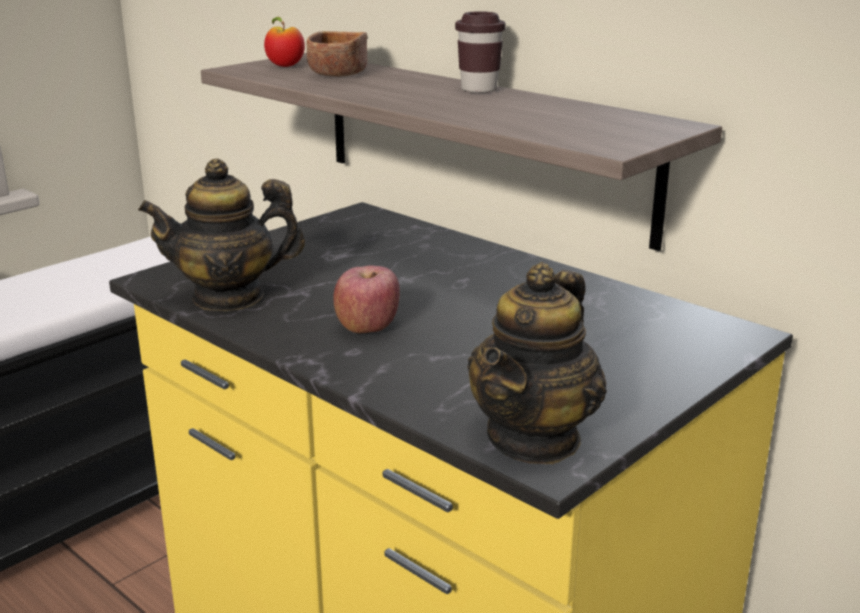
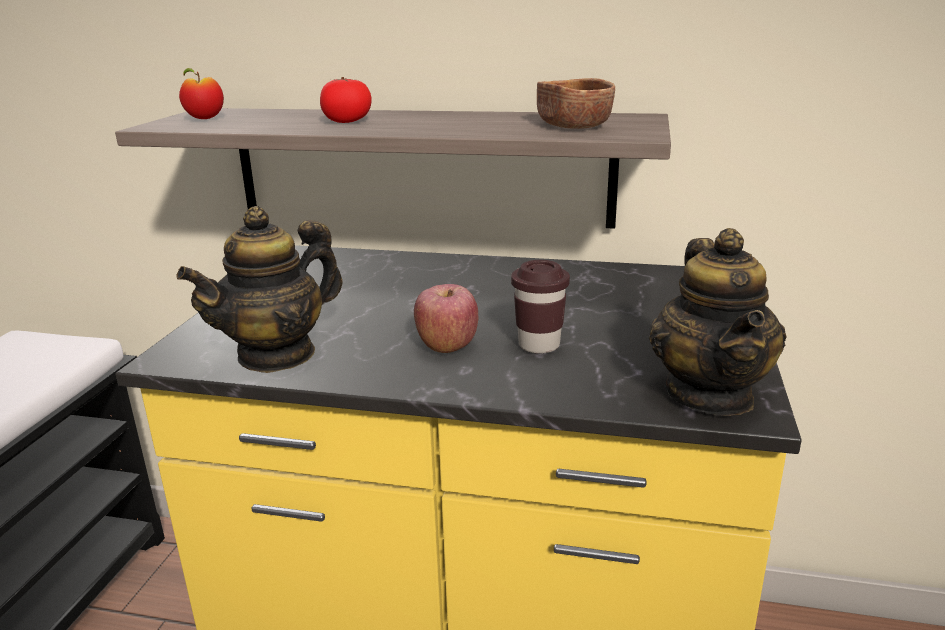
camera: 30 degrees left, 0 degrees up
brown bowl [307,31,367,77] -> brown bowl moved to [537,78,615,129]
brown cup [455,11,506,93] -> brown cup moved to [511,260,570,354]
none -> tomato [320,77,372,123]

